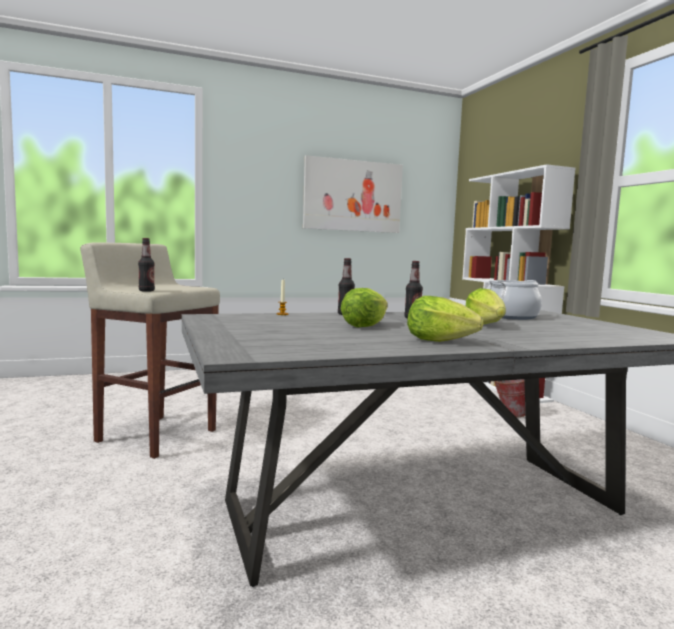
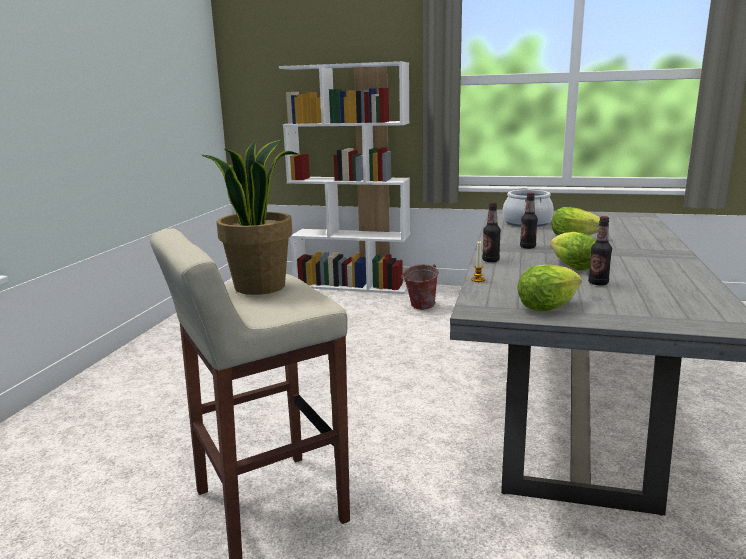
camera: 55 degrees left, 10 degrees up
bottle [138,238,155,292] -> bottle moved to [588,216,612,285]
picture [303,155,403,233] -> none
lettuce [407,296,483,342] -> lettuce moved to [517,265,582,311]
none -> potted plant [202,139,298,295]

